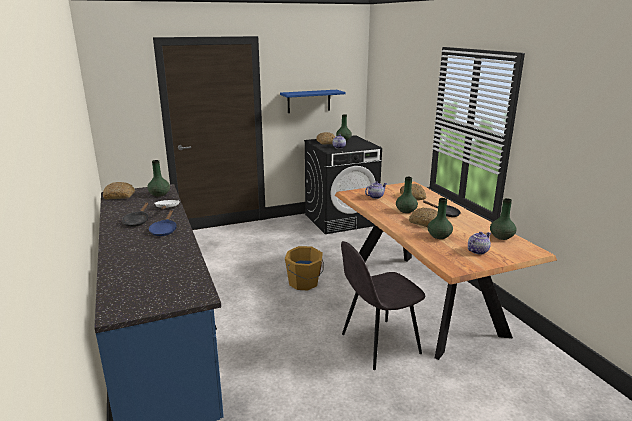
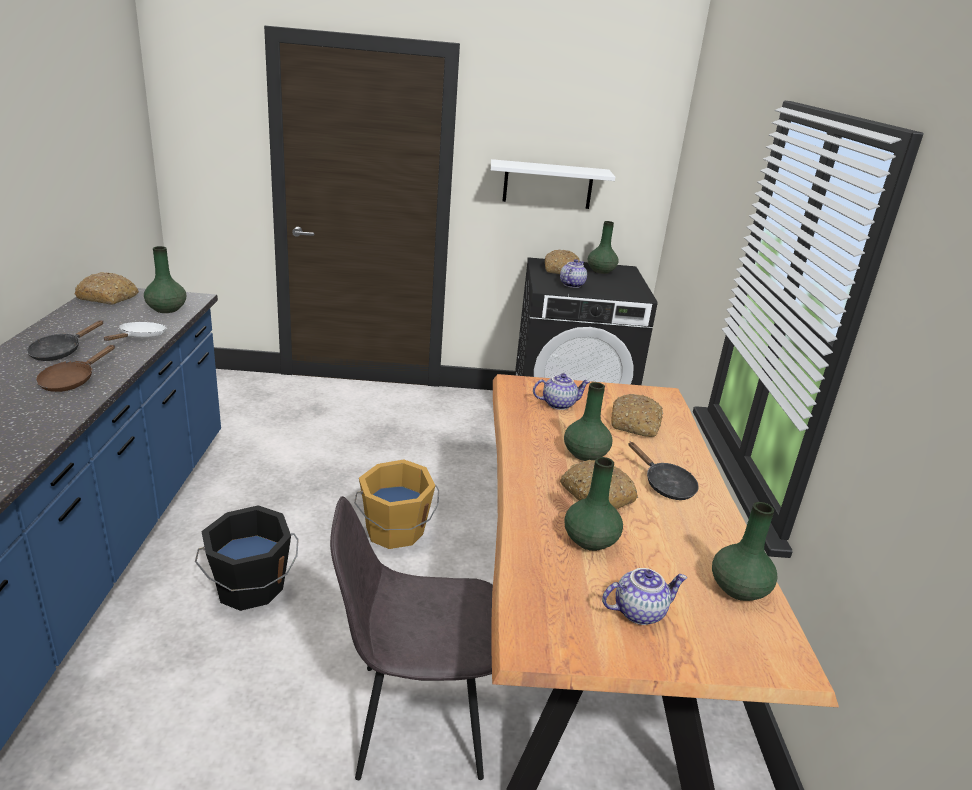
camera: 20 degrees right, 5 degrees up
blue frying pan [149,210,177,236] -> brown frying pan [36,345,115,392]
blue shelf [280,90,346,113] -> white shelf [491,159,615,209]
none -> black bucket [195,505,299,611]

